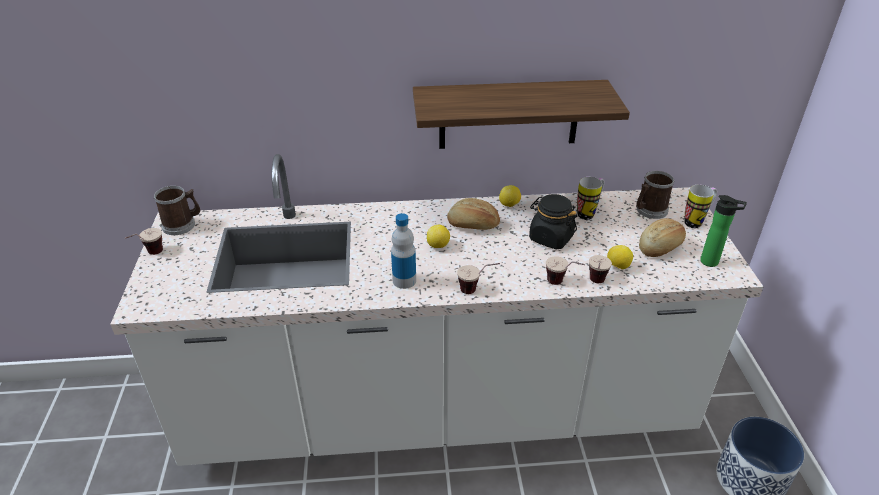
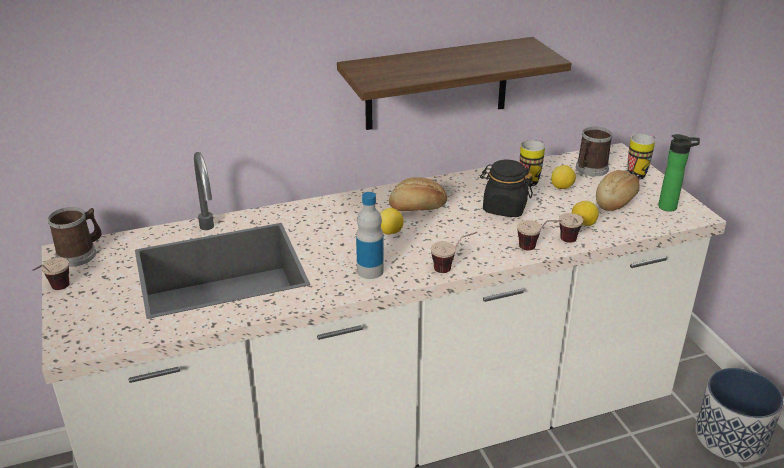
camera: 15 degrees left, 5 degrees down
lemon [499,185,521,207] -> lemon moved to [551,165,576,189]

